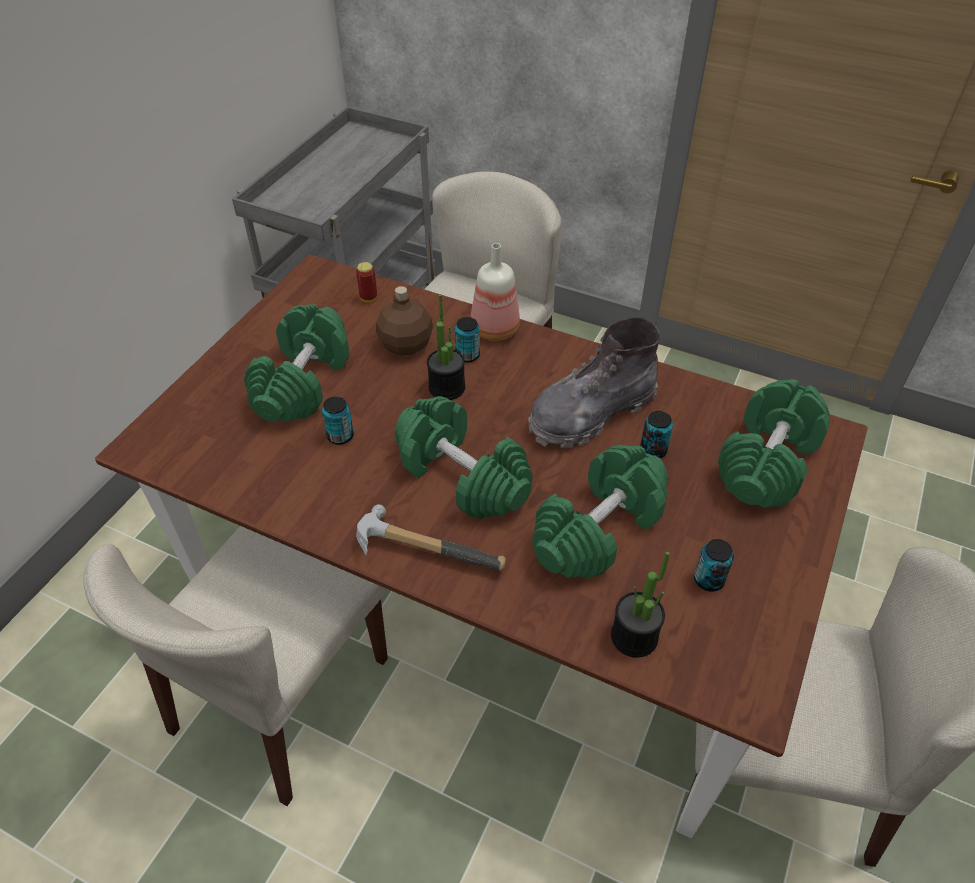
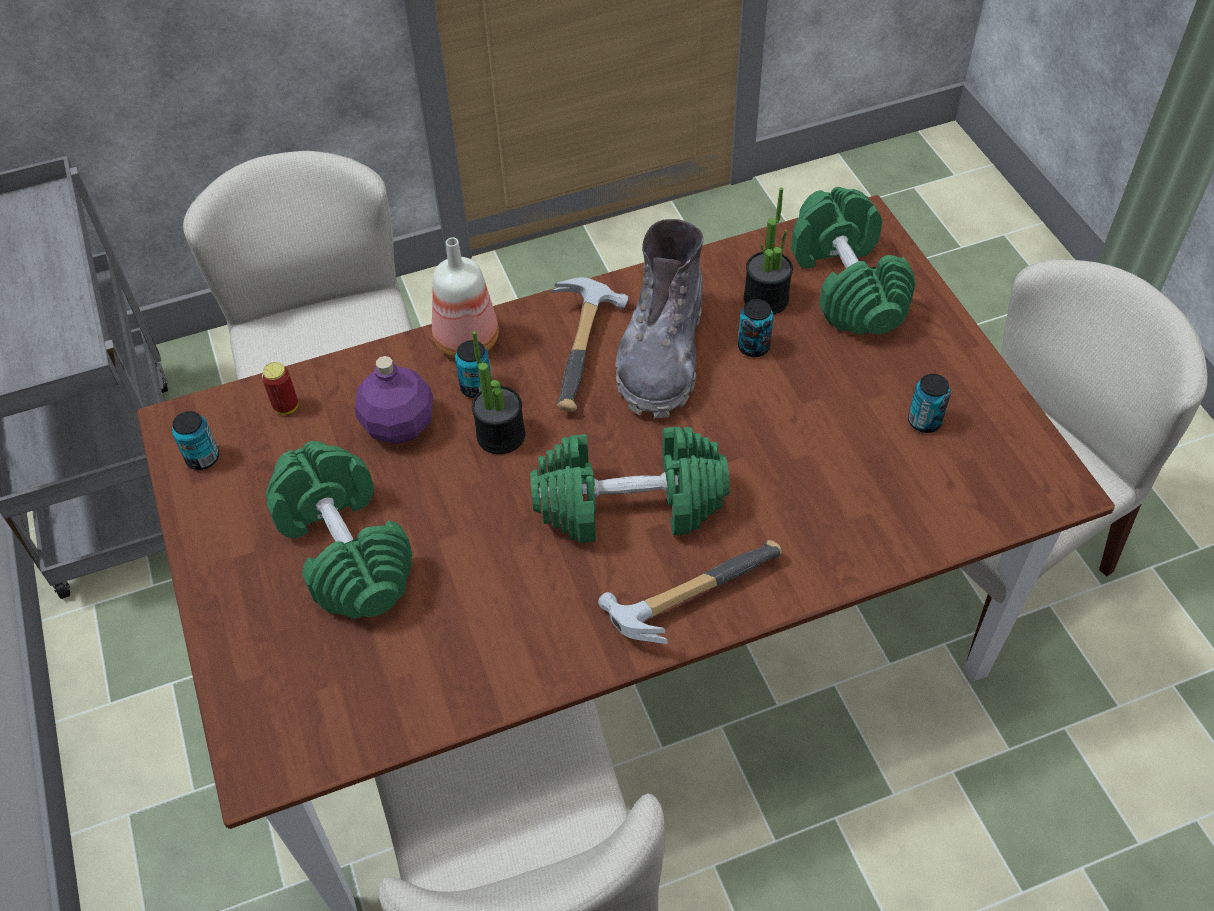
camera: 45 degrees left, 5 degrees up
can [322,396,354,445] -> can moved to [172,411,219,470]
brown bottle [376,286,433,356] -> purple bottle [355,356,433,444]
green dumbbell [532,445,668,579] -> none
potted plant [611,551,670,658] -> potted plant moved to [744,187,793,315]
none -> hammer [551,277,628,412]

